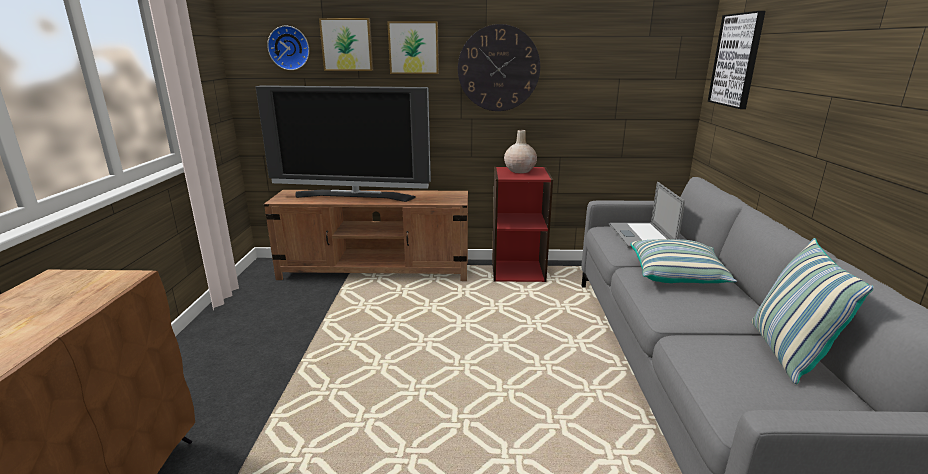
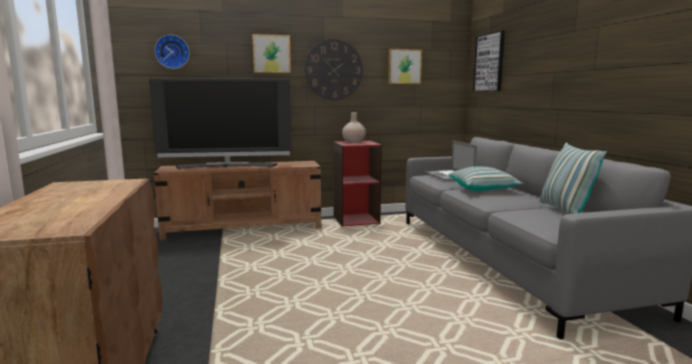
camera: 15 degrees left, 10 degrees down
picture [319,18,373,71] -> picture moved to [388,49,422,84]

